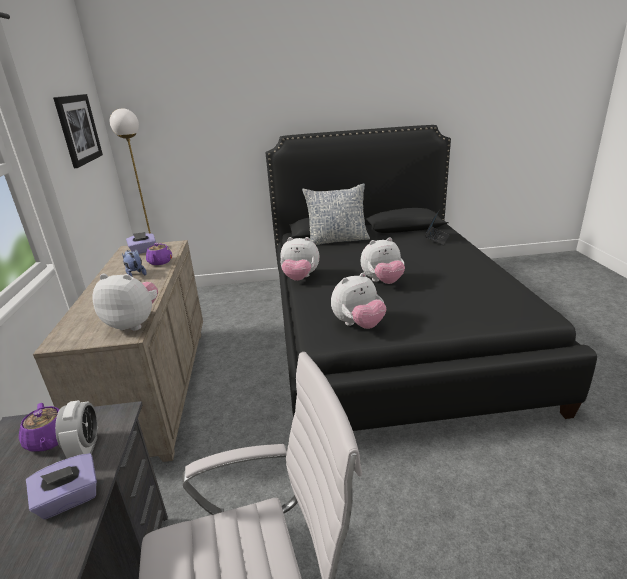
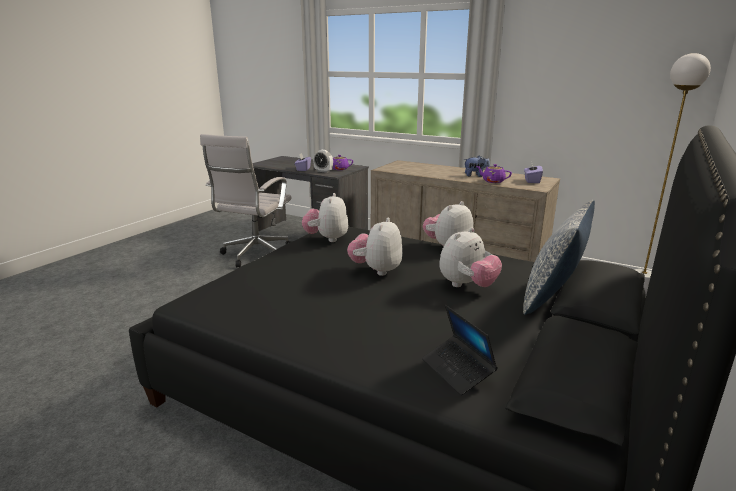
camera: 125 degrees right, 5 degrees down
picture [53,94,103,168] -> none
plush toy [93,274,158,331] -> plush toy moved to [439,228,502,287]

